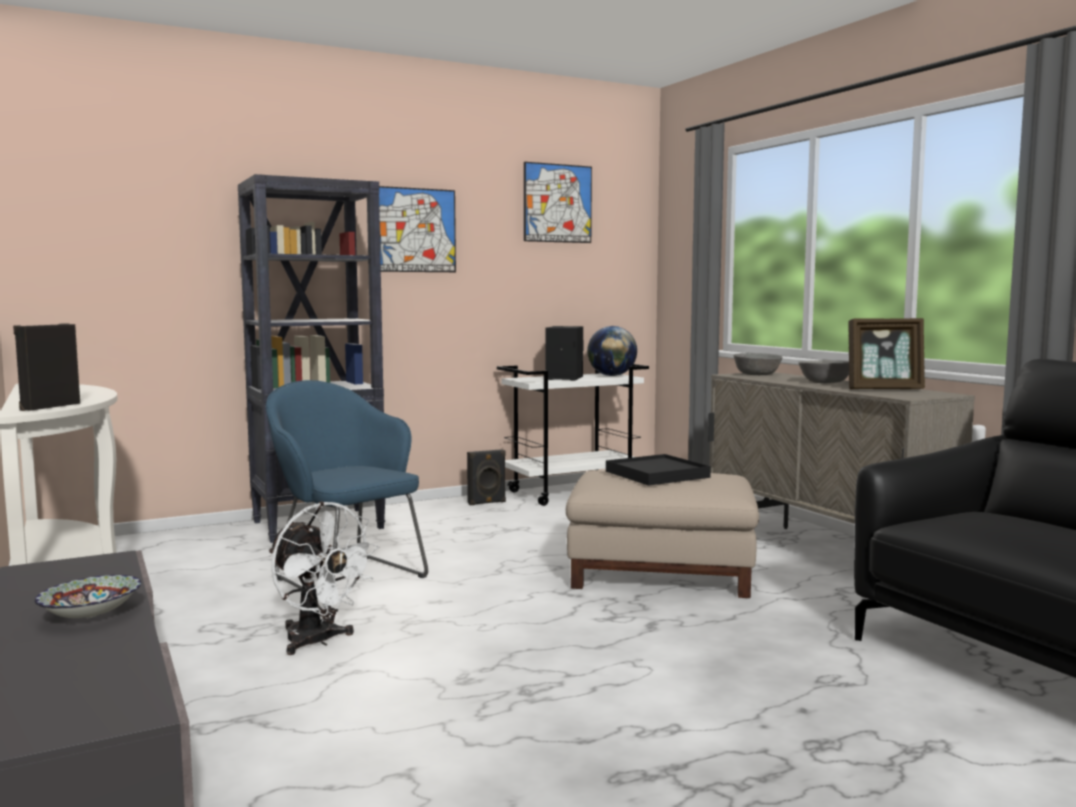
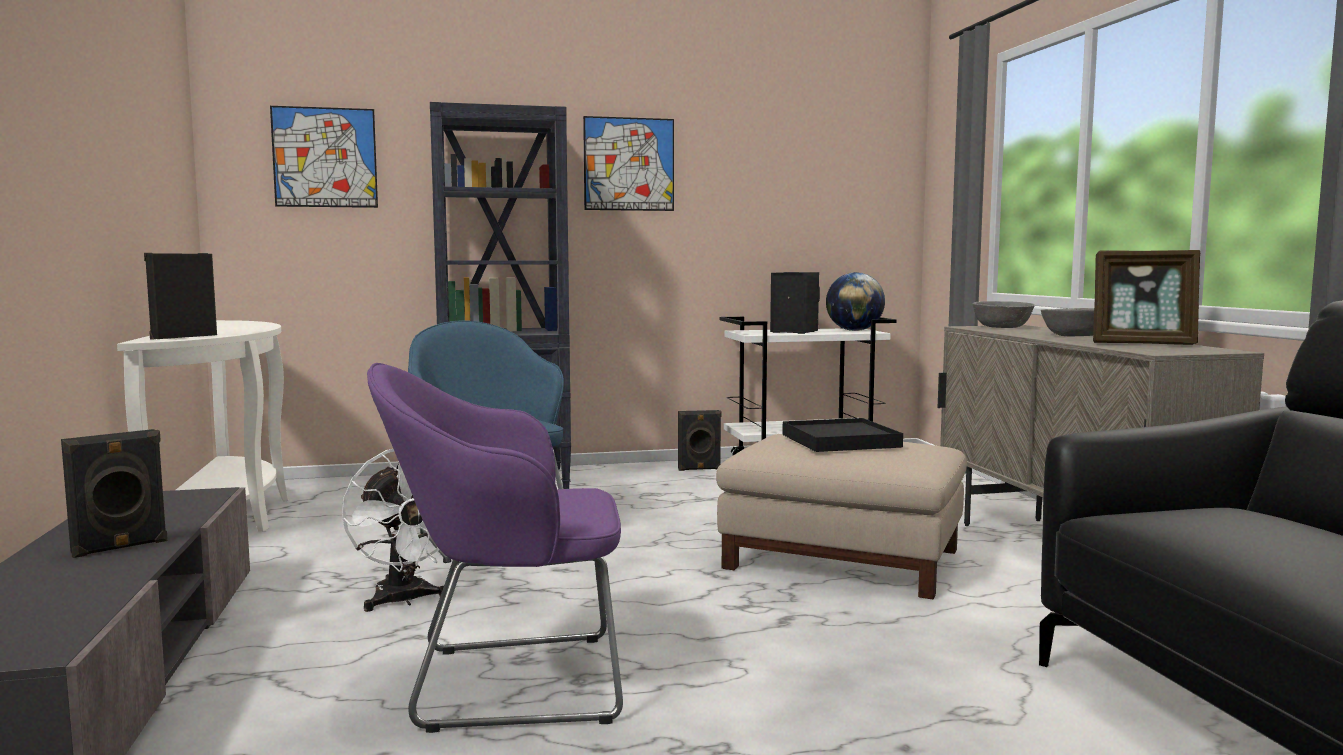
camera: 15 degrees right, 0 degrees up
bowl [35,575,141,619] -> black speaker [61,429,168,558]
picture [524,162,592,243] -> picture moved to [270,106,378,208]
none -> purple armchair [367,363,623,733]

